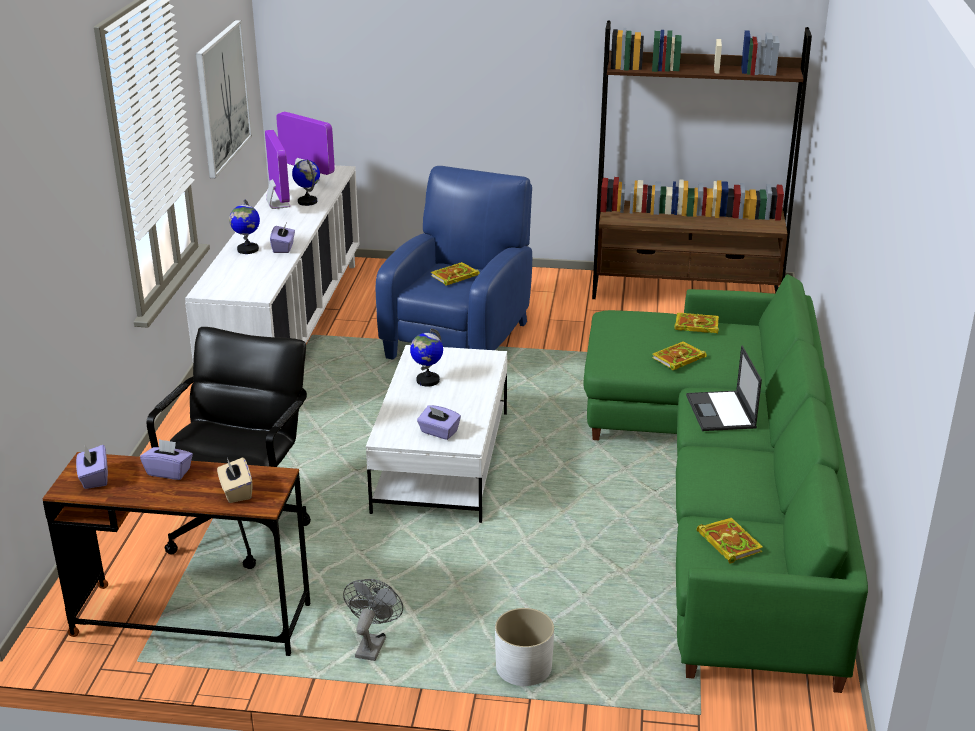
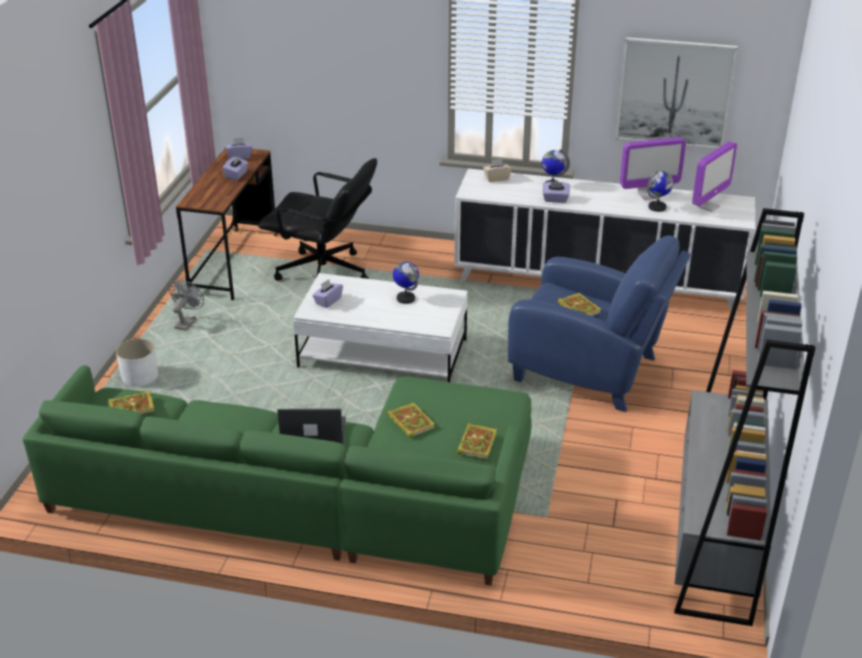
camera: 95 degrees right, 5 degrees up
beige tissue box [217,457,252,503] -> beige tissue box moved to [483,159,512,182]
grey fan [343,579,403,661] -> grey fan turned 90 degrees counterclockwise [169,280,204,331]
brown bookcase [592,20,812,299] -> grey bookcase [674,208,815,626]

